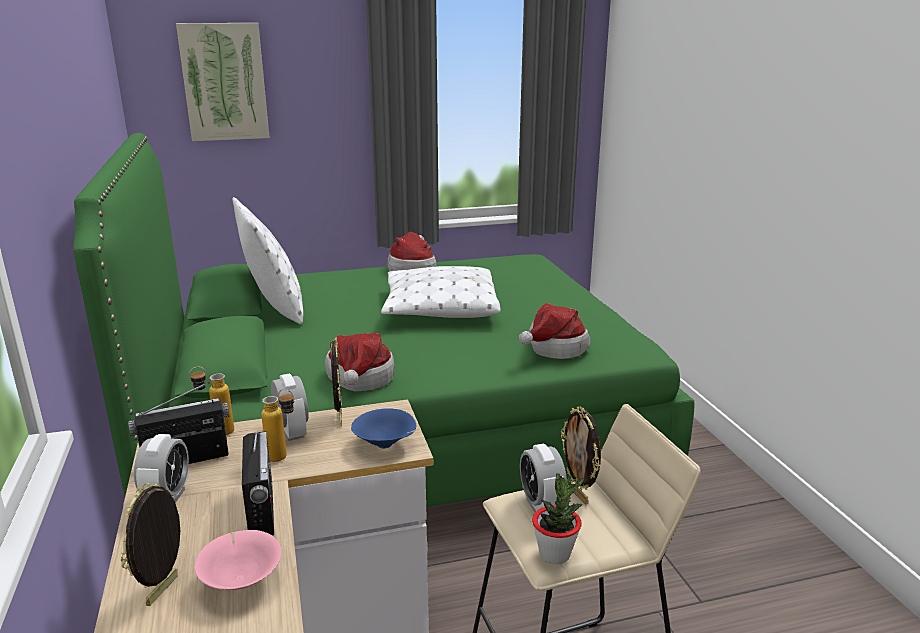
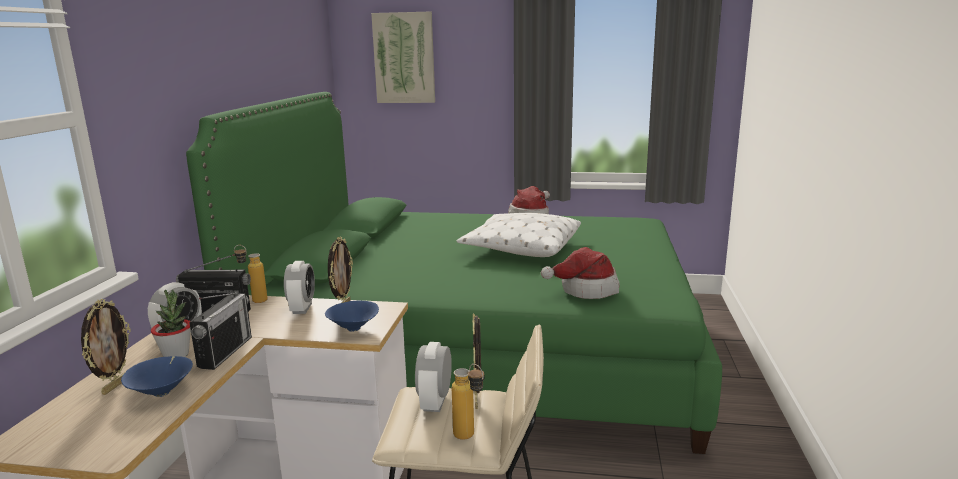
camera: 25 degrees right, 5 degrees down
picture frame [121,483,180,606] -> picture frame turned 150 degrees clockwise [81,299,131,395]
pink bowl [194,530,281,590] -> blue bowl [121,356,193,397]
white pillow [232,197,303,324] -> none
bottle [261,389,294,462] -> bottle moved to [452,364,484,440]
hat [325,333,394,391] -> none
potted plant [532,473,584,564] -> potted plant moved to [151,290,191,357]

